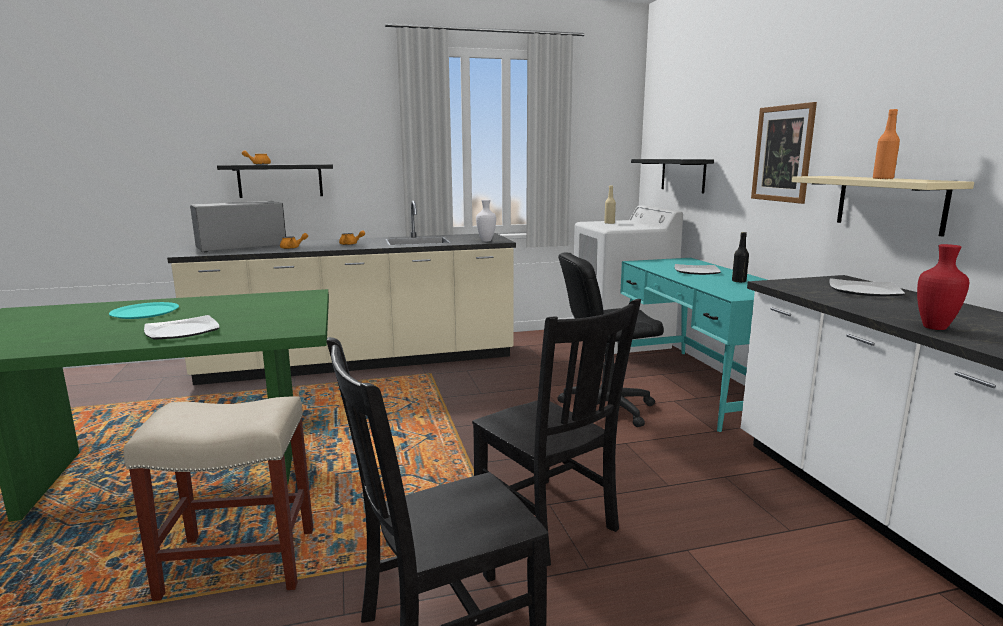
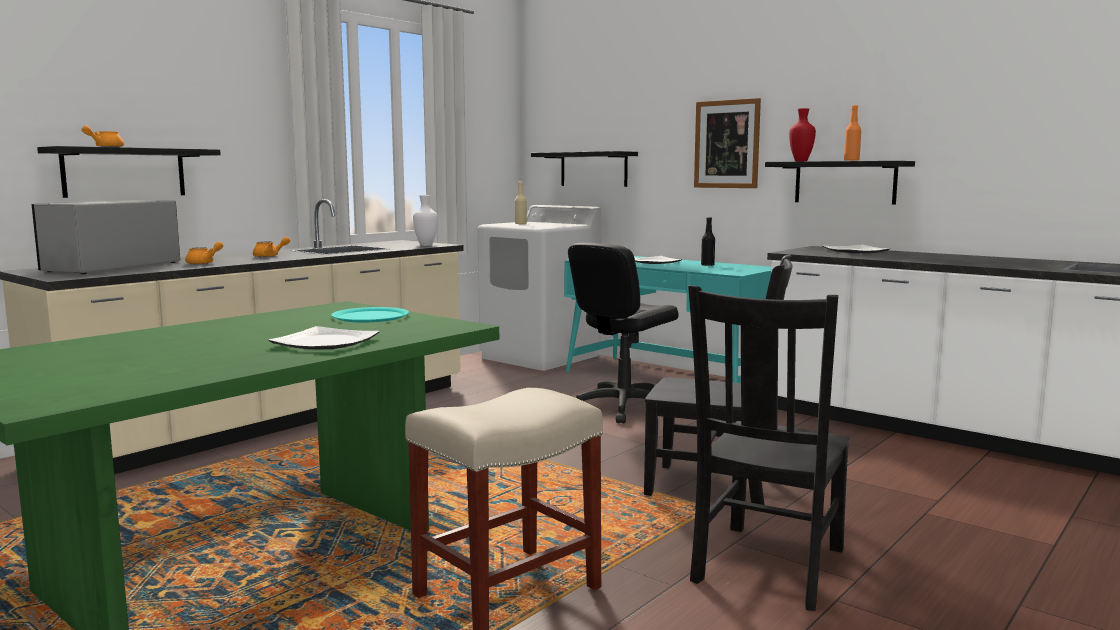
camera: 35 degrees left, 5 degrees down
turquoise plate [109,302,179,319] -> turquoise plate moved to [331,307,409,322]
beige shelf [792,176,974,237] -> black shelf [765,161,915,205]
red vase [917,244,969,330] -> red vase moved to [789,108,816,161]

